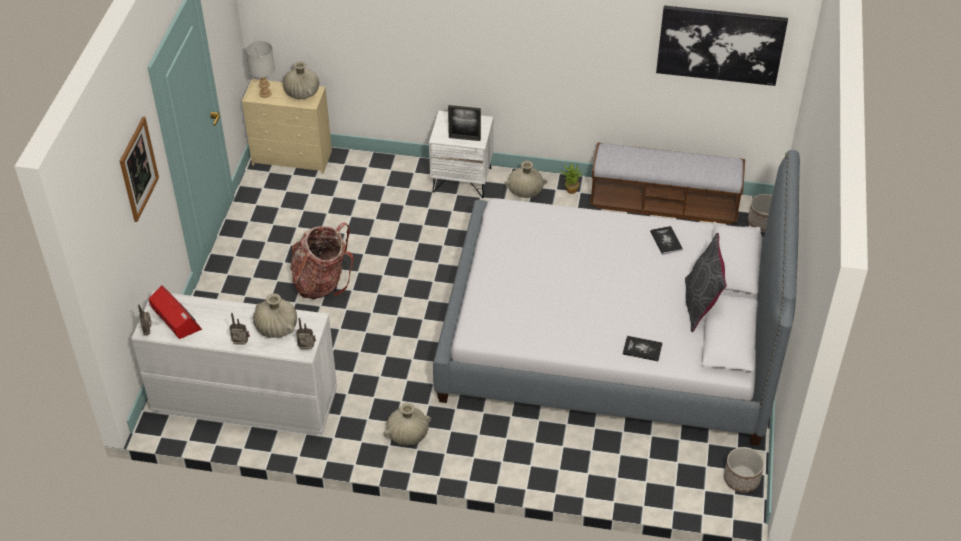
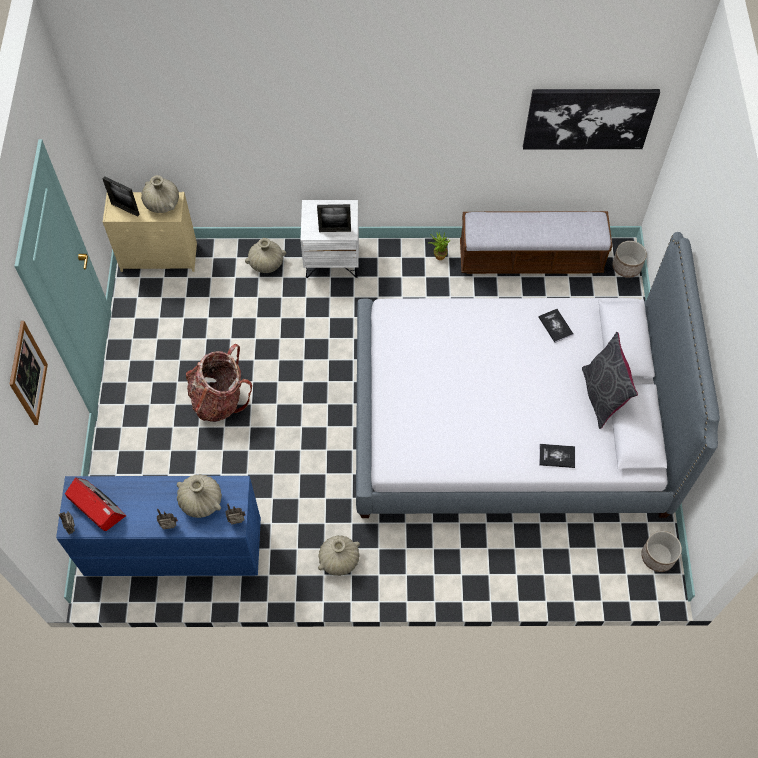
camera: 10 degrees left, 15 degrees up
white dresser [132,291,337,435] -> blue dresser [56,476,261,576]
grey table lamp [246,41,275,98] -> picture frame [102,176,140,217]
beige vase [504,161,547,198] -> beige vase moved to [245,238,286,273]

